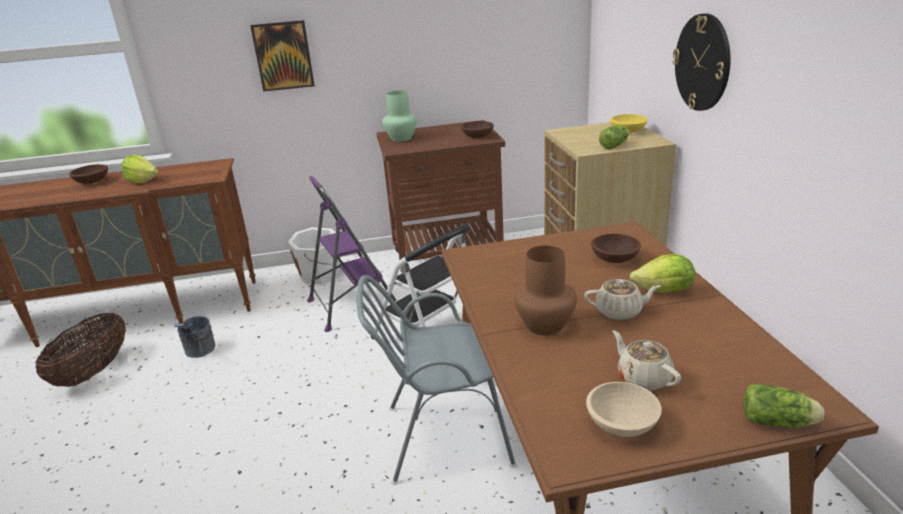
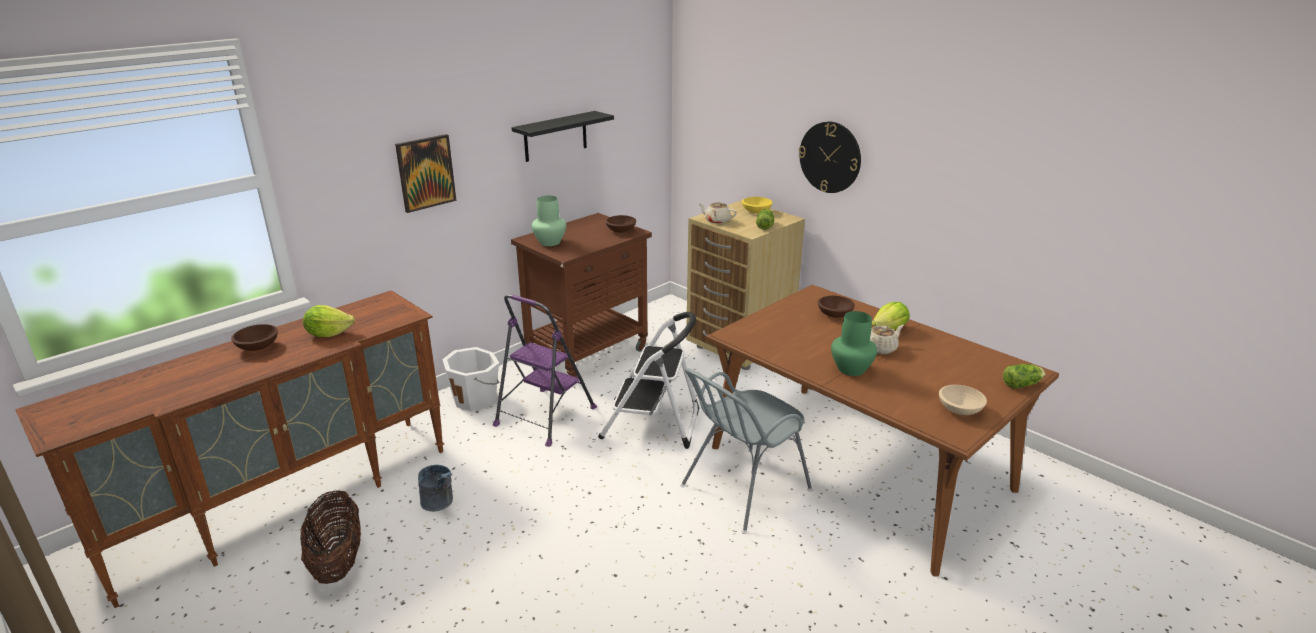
camera: 35 degrees left, 0 degrees up
brown vase [514,246,577,336] -> green vase [831,311,877,376]
beige teapot [613,330,681,390] -> beige teapot moved to [698,201,737,224]
none -> black shelf [512,111,614,162]

